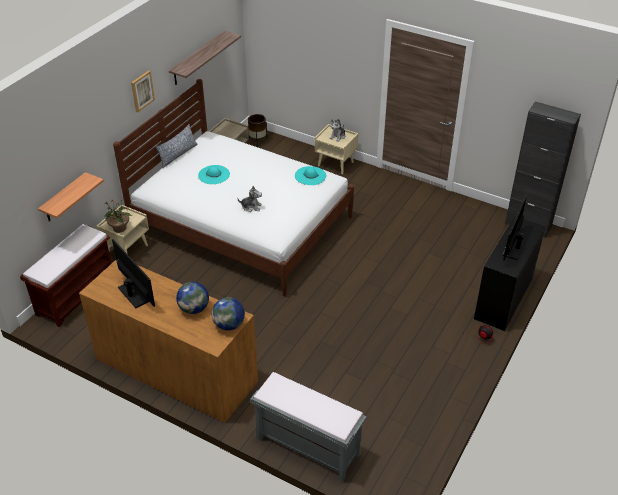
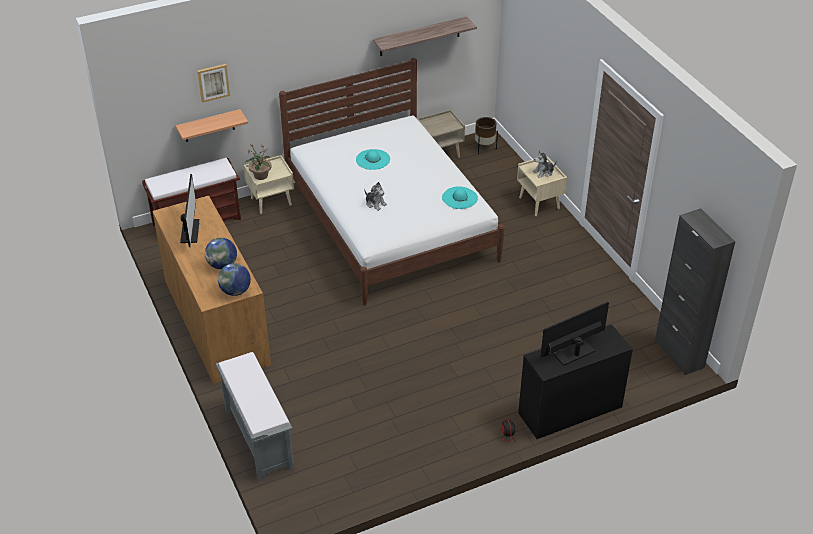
camera: 35 degrees right, 0 degrees up
picture [131,70,155,112] -> picture moved to [197,64,230,103]
pillow [155,124,198,168] -> none

